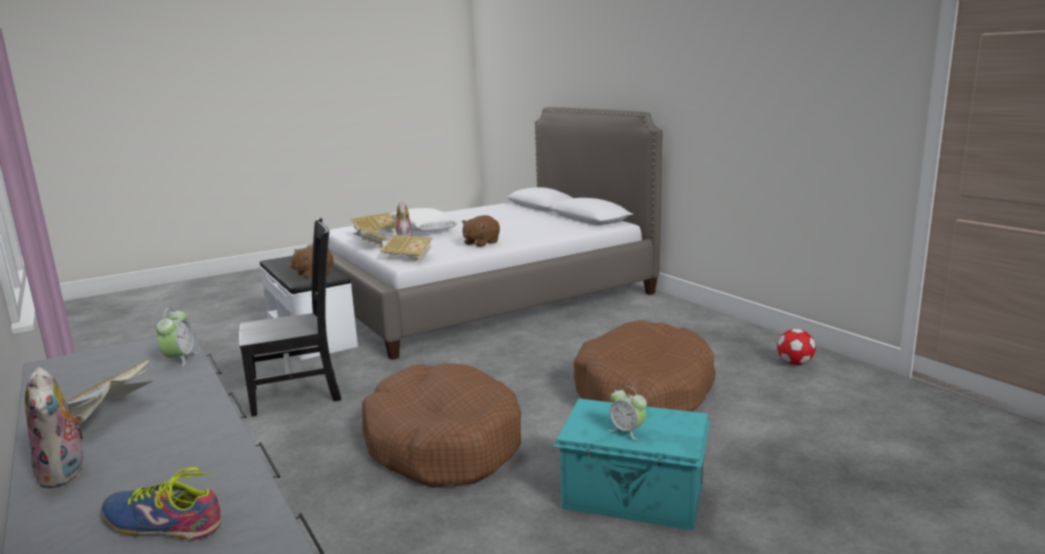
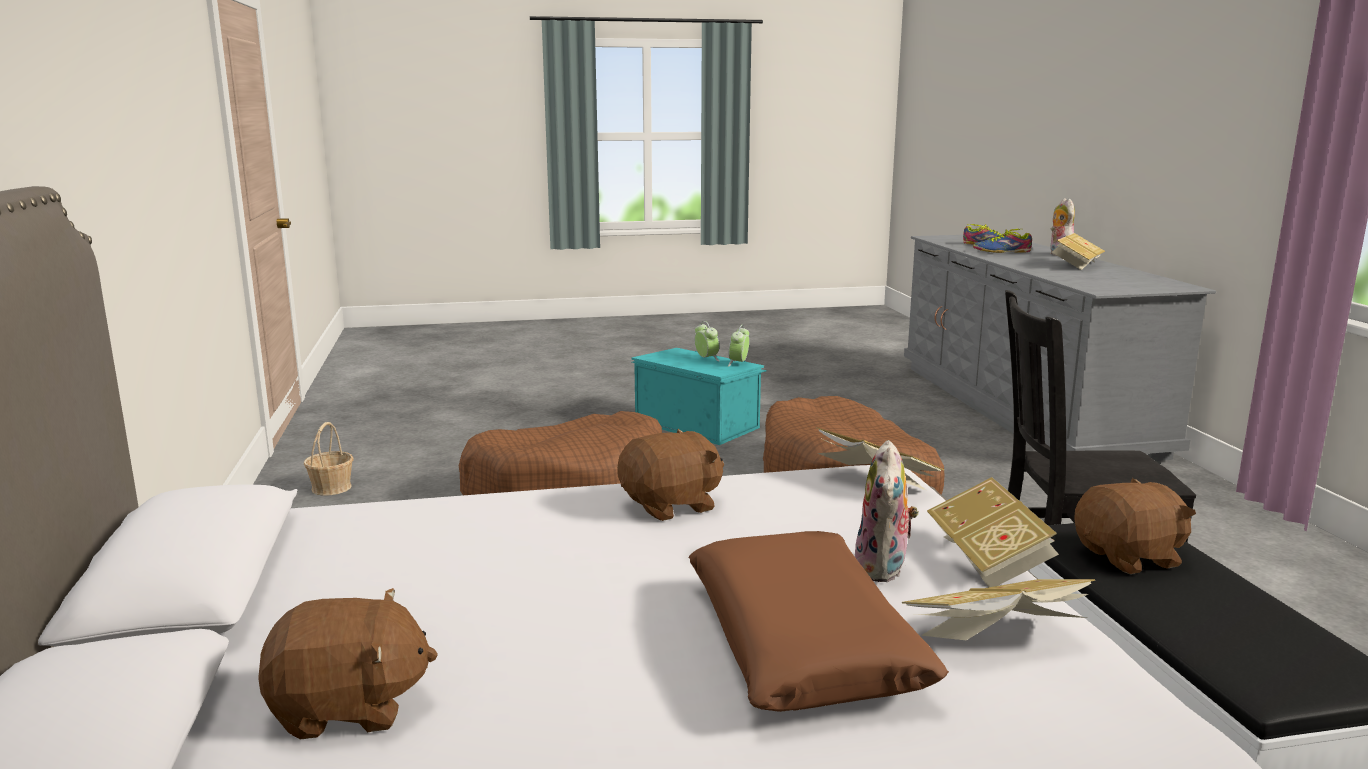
camera: 160 degrees left, 0 degrees up
alarm clock [156,308,198,367] -> alarm clock moved to [728,325,749,367]
white pillow [391,208,458,231] -> brown pillow [689,531,949,712]
football [777,329,816,365] -> basket [304,422,354,496]
none -> brown plush toy [258,588,438,740]
none -> shoe [973,229,1032,253]

